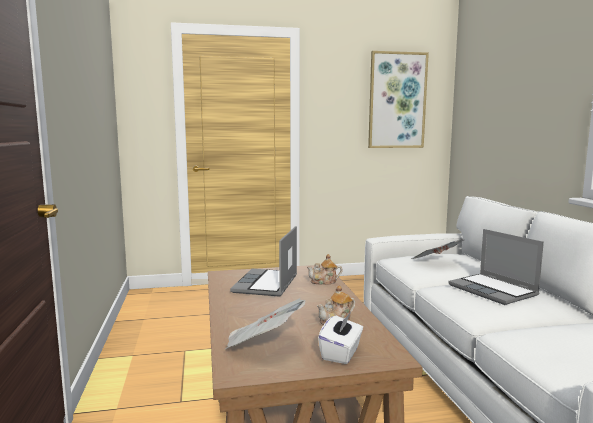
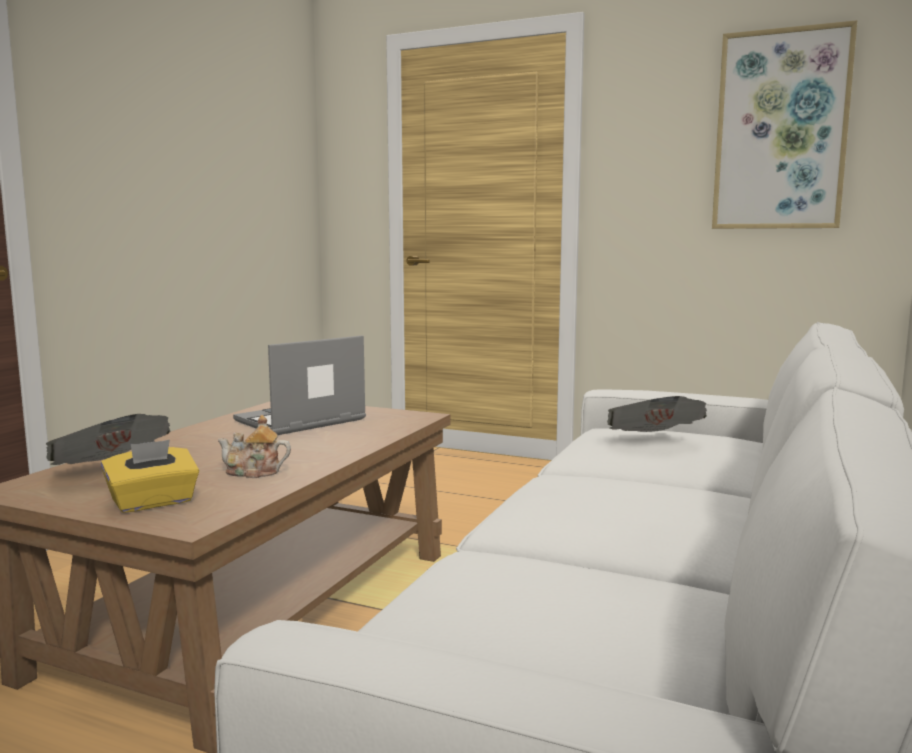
camera: 35 degrees right, 0 degrees up
teapot [307,254,343,285] -> none
white tissue box [318,313,363,364] -> yellow tissue box [101,440,199,513]
laptop [448,229,544,305] -> none

